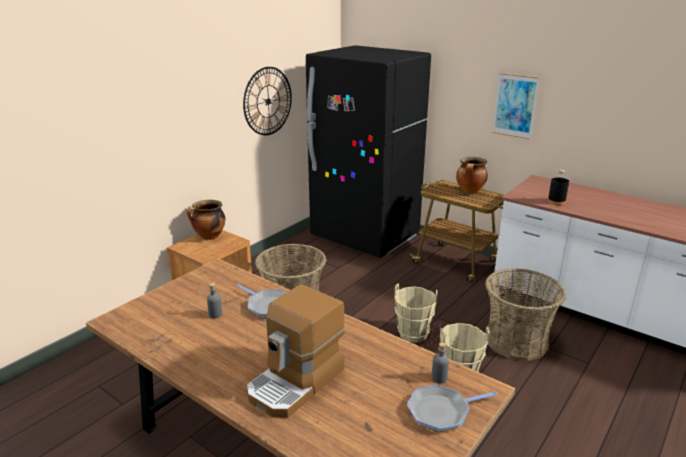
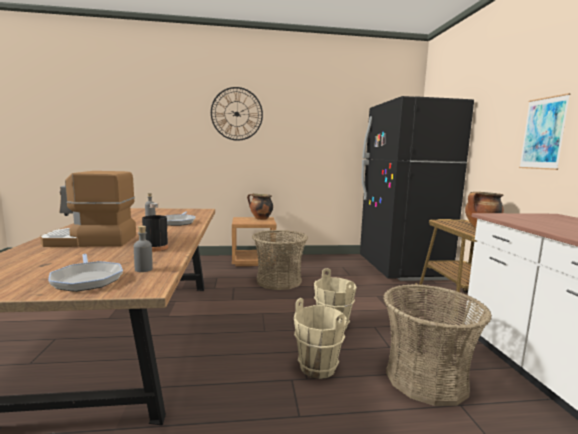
camera: 45 degrees right, 15 degrees down
wall clock [243,67,292,135] -> wall clock moved to [211,87,263,141]
frying pan [407,385,497,432] -> frying pan turned 150 degrees counterclockwise [49,254,123,292]
black bottle [548,170,569,205] -> black bottle moved to [142,203,168,252]

